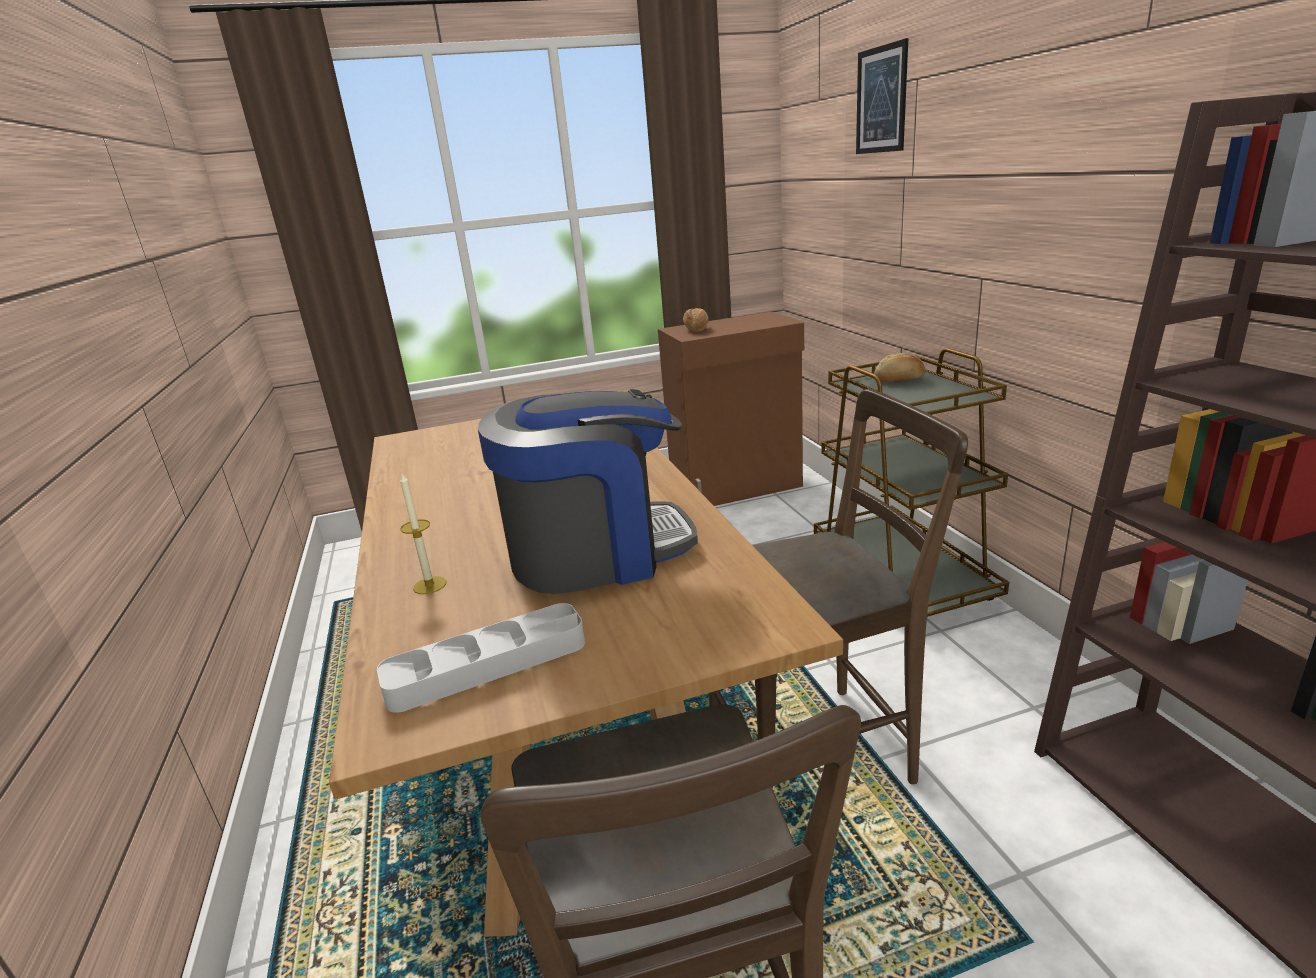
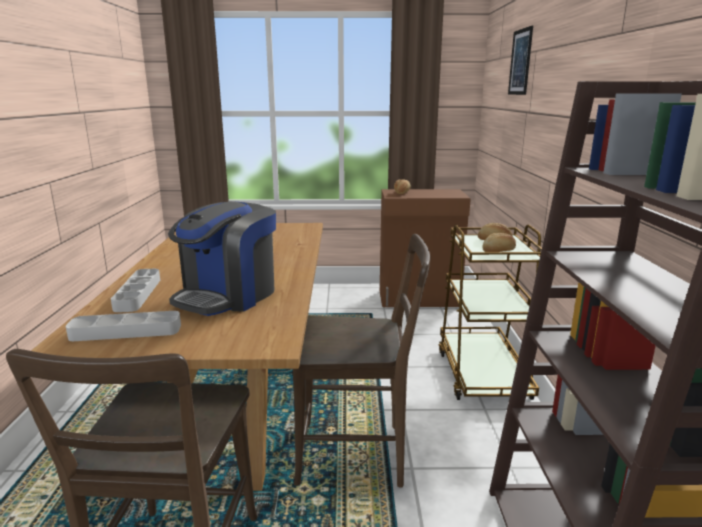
camera: 15 degrees right, 5 degrees down
candle [400,474,447,594] -> grey tray [111,269,160,312]
coffee machine [478,389,698,594] -> coffee machine turned 120 degrees clockwise [168,201,276,316]
none -> bread [482,233,516,252]

